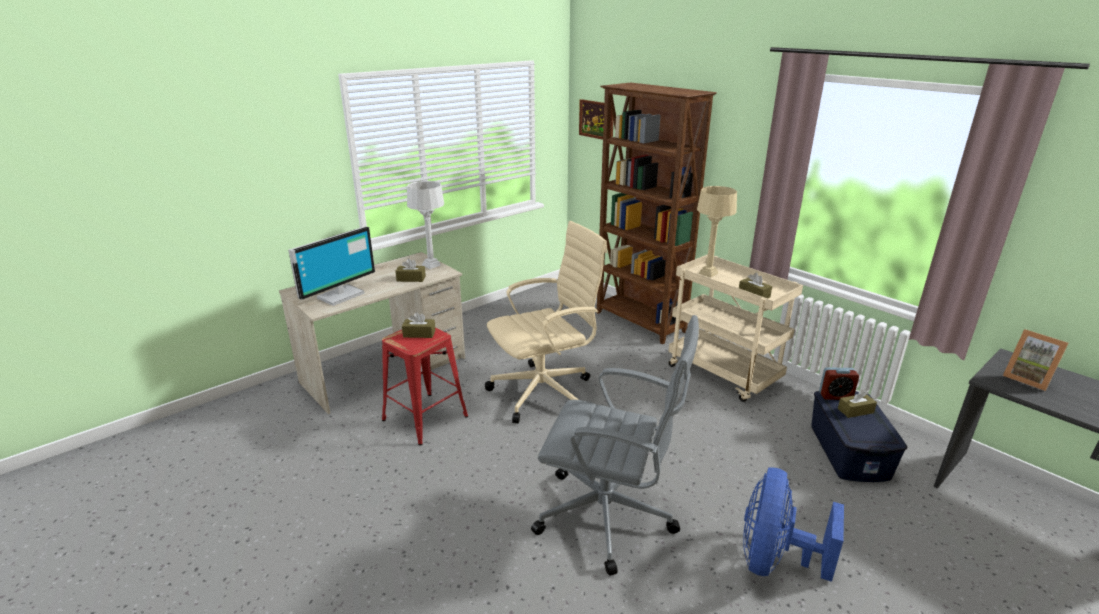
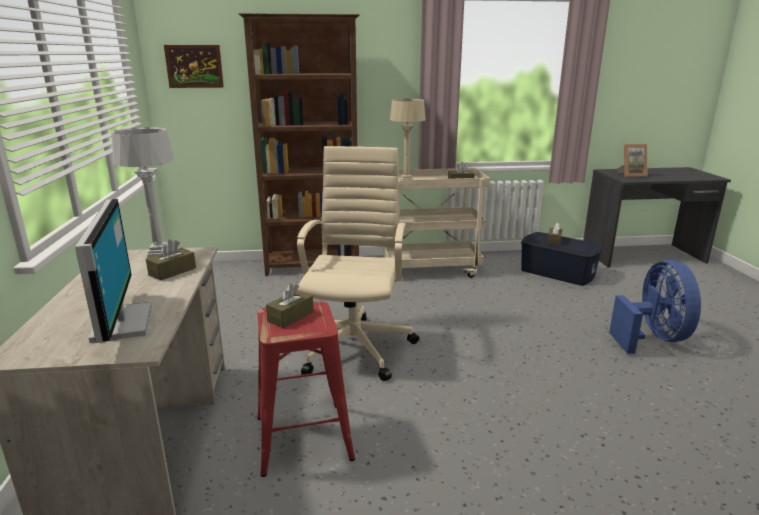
camera: 55 degrees left, 5 degrees down
grey office chair [531,315,699,576] -> none
blue fan [743,468,844,582] -> blue fan turned 150 degrees counterclockwise [609,260,701,354]
alarm clock [819,367,859,400] -> none

